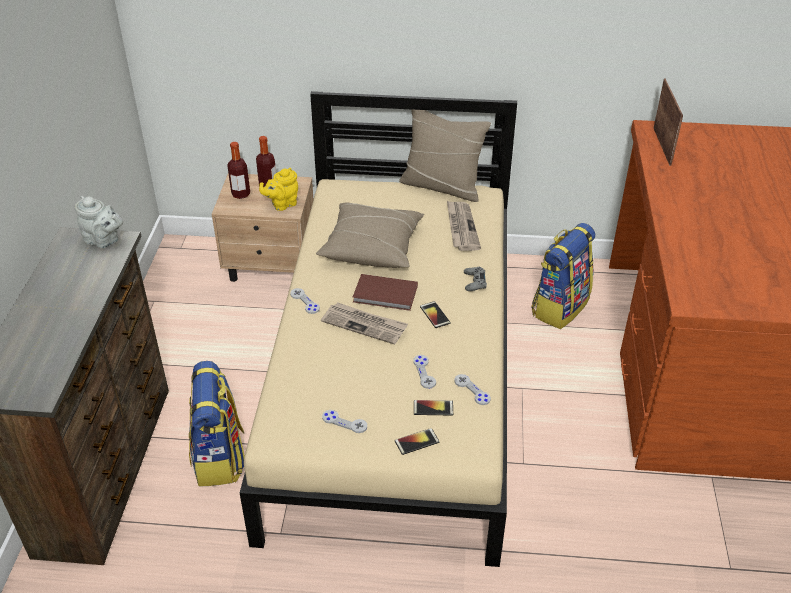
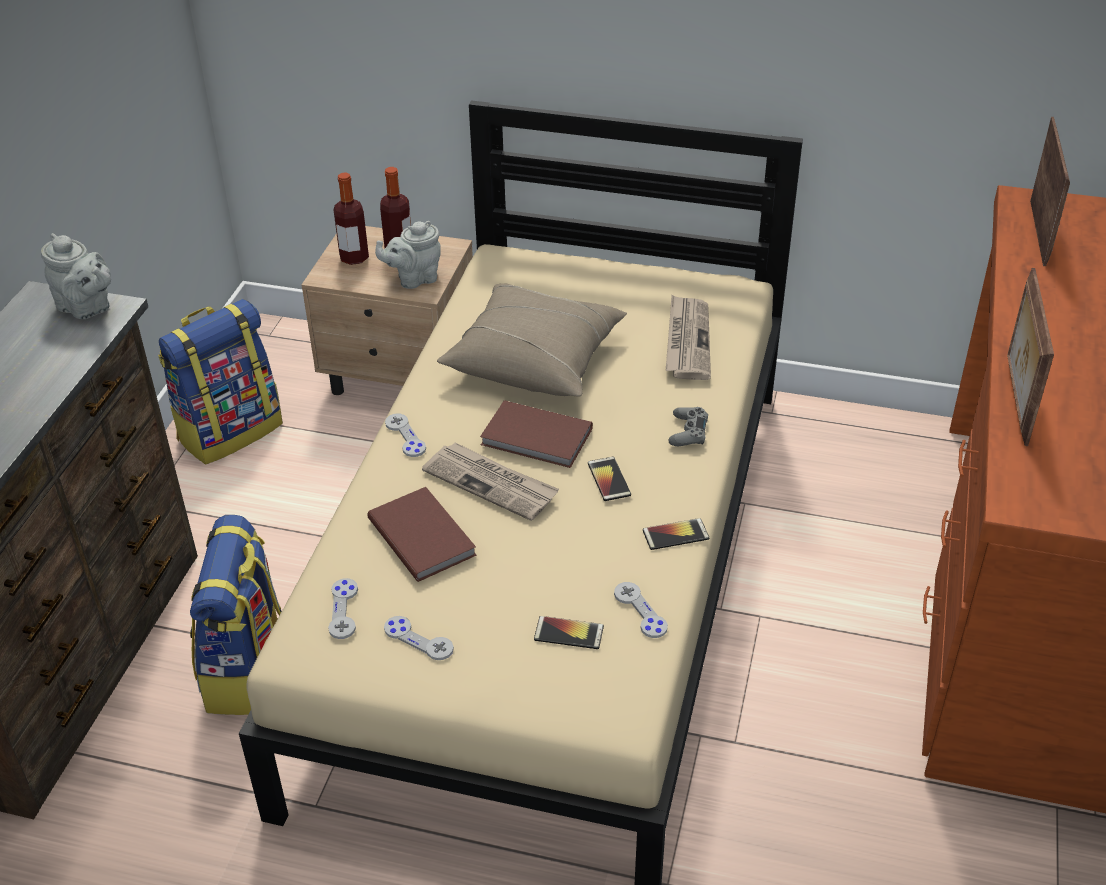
camera: 10 degrees right, 0 degrees up
yellow teapot [259,168,298,211] -> grey teapot [375,221,441,289]
phone [395,428,439,455] -> phone moved to [643,518,709,550]
beige pillow [399,110,491,202] -> none
grey game controller [413,355,436,389] -> grey game controller moved to [328,578,358,639]
backpack [532,223,595,329] -> backpack moved to [158,299,283,464]
none -> brown book [367,487,477,582]
none -> picture frame [1007,268,1054,446]

